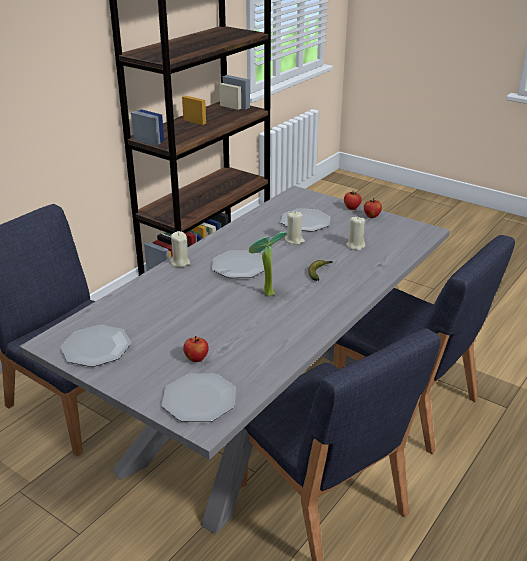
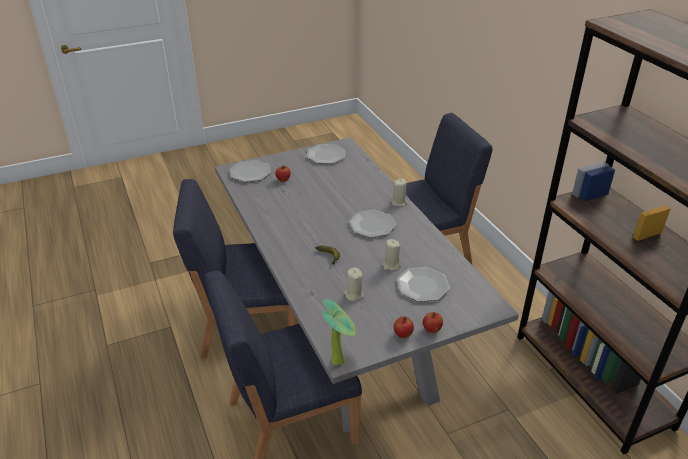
camera: 120 degrees right, 5 degrees up
potted plant [249,232,287,296] -> potted plant moved to [323,299,356,365]

